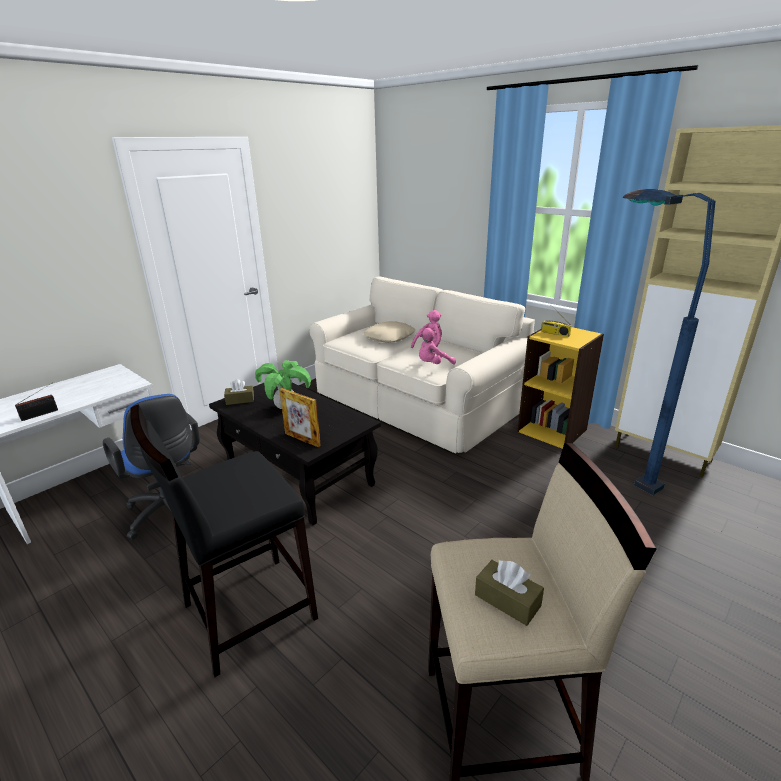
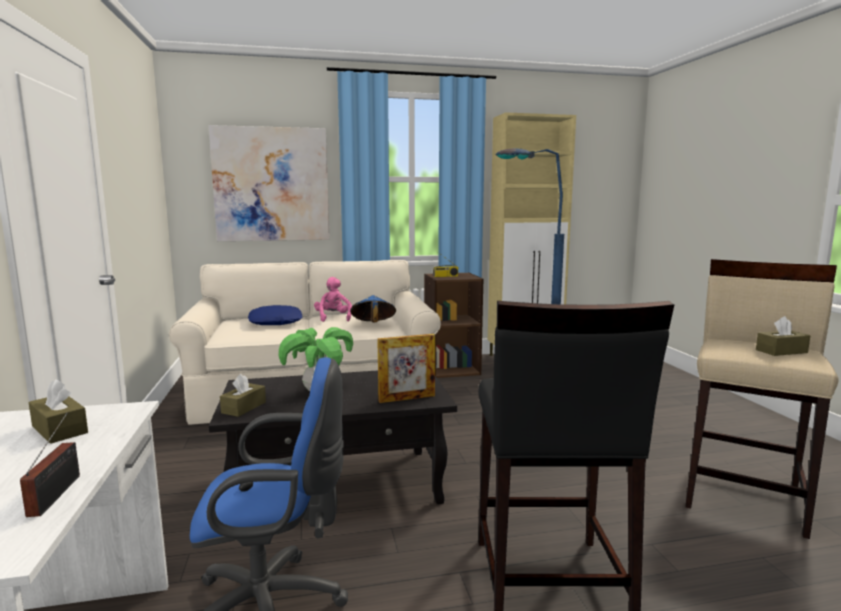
camera: 55 degrees left, 15 degrees down
beige pillow [363,321,415,343] -> blue pillow [248,305,302,325]
pink plush toy [419,328,456,365] -> blue hat [350,295,396,322]
yellow bookcase [517,327,604,449] -> brown bookcase [424,272,483,378]
none -> brown tissue box [28,379,88,444]
none -> picture [208,125,330,241]

